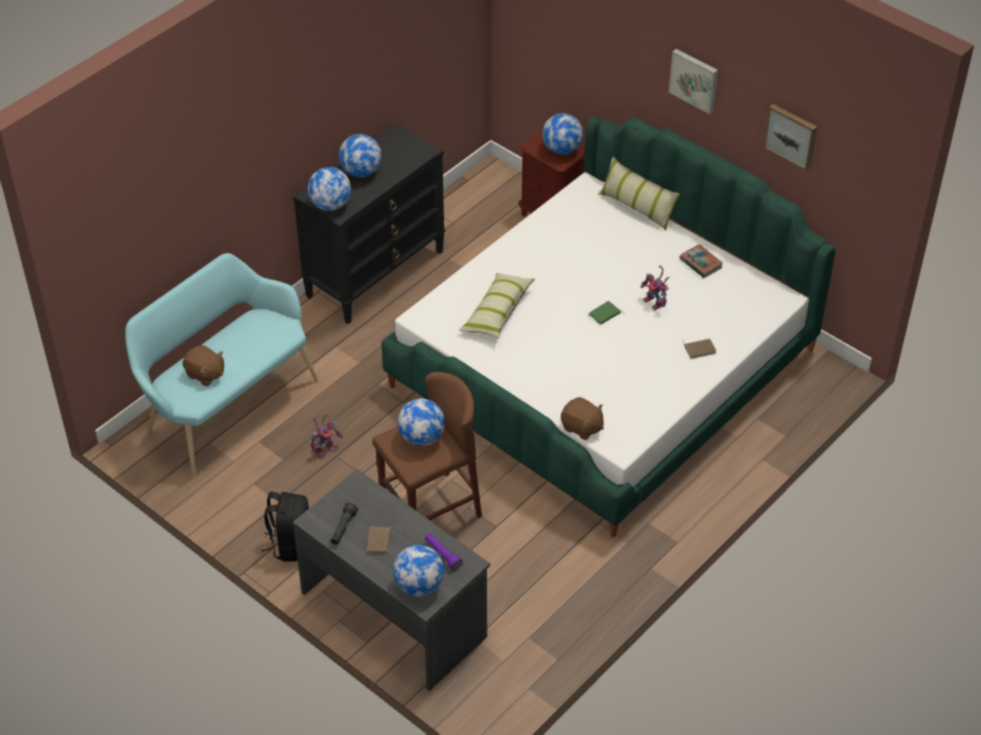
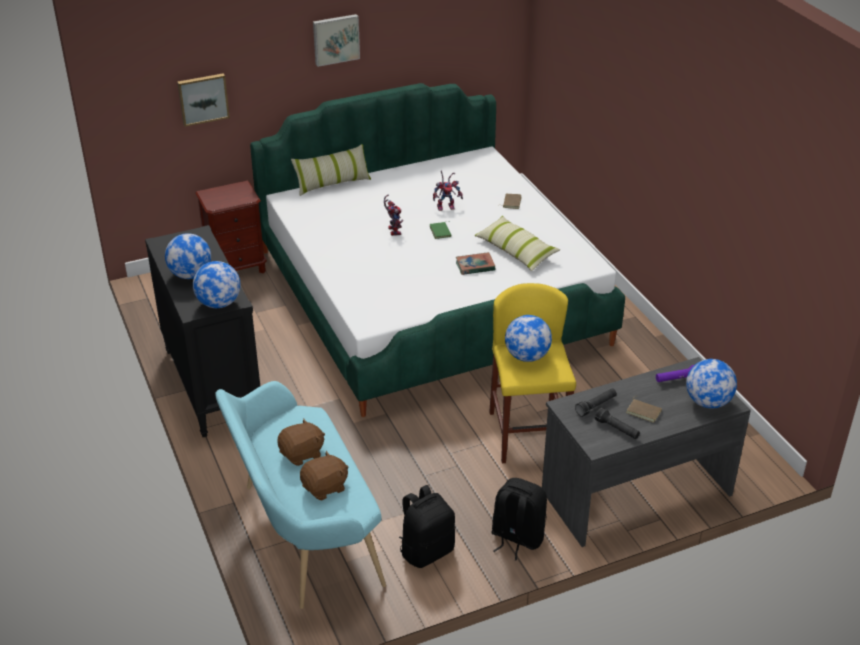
camera: 65 degrees left, 10 degrees down
toy robot [311,415,343,458] -> toy robot moved to [384,194,403,236]
brown stool [373,372,482,520] -> yellow stool [489,283,576,463]
pillow [459,273,535,338] -> pillow moved to [475,216,561,271]
globe [542,113,583,155] -> none
brown plush toy [561,397,604,440] -> brown plush toy moved to [277,419,325,466]
book [679,244,723,278] -> book moved to [456,252,495,275]
picture [763,104,817,171] -> picture moved to [177,73,230,127]
none -> black backpack [399,485,455,568]
none -> black flashlight [575,388,617,417]

